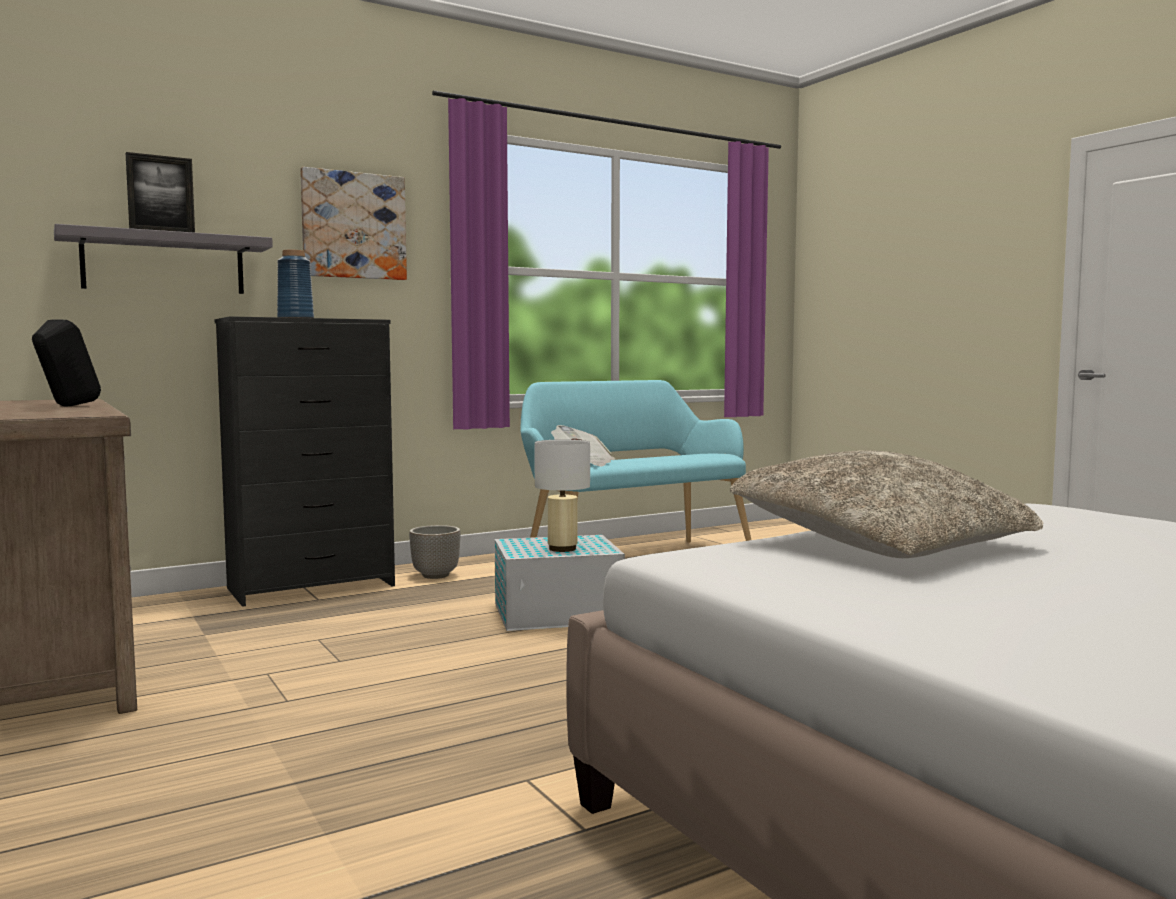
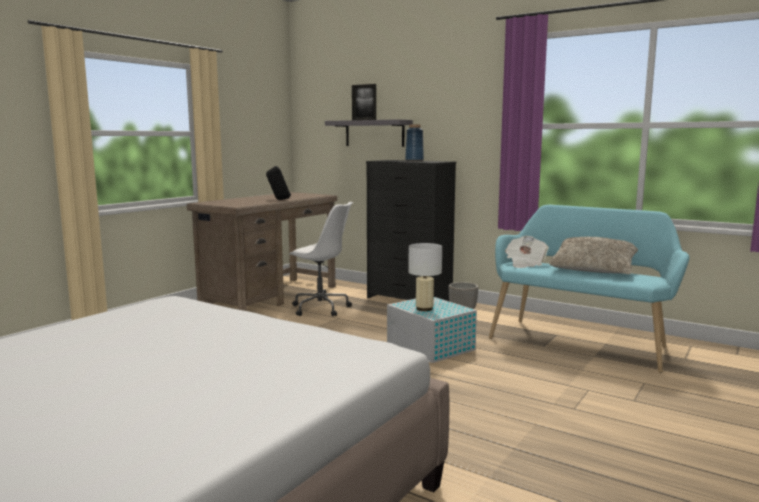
camera: 65 degrees right, 5 degrees up
picture [300,167,407,280] -> none
beige pillow [730,450,1044,558] -> beige pillow moved to [549,237,638,274]
none -> white office chair [289,202,353,316]

